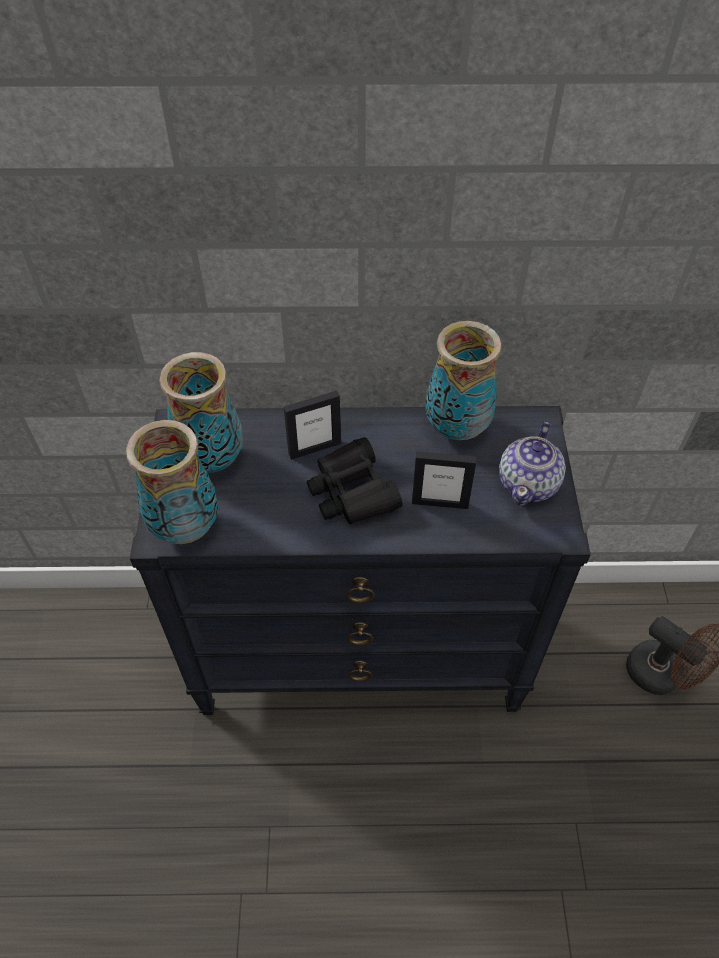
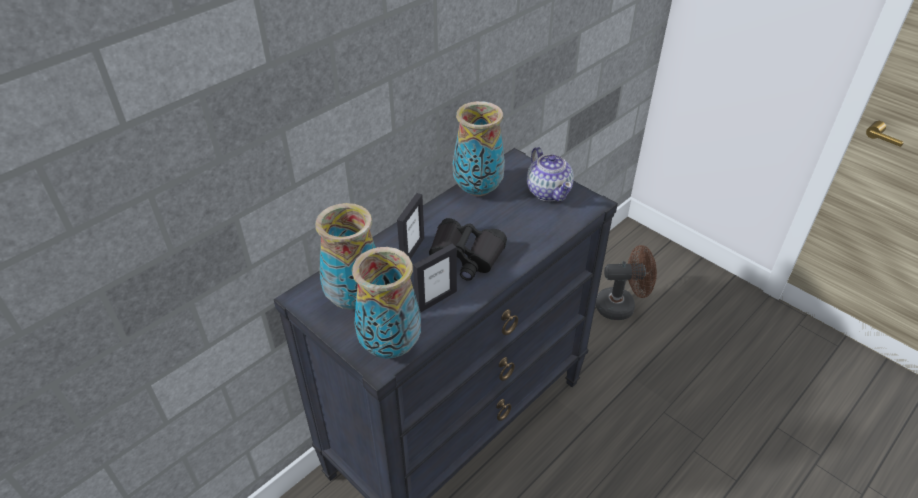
camera: 45 degrees left, 10 degrees down
picture frame [412,451,476,509] -> picture frame moved to [413,244,457,313]

